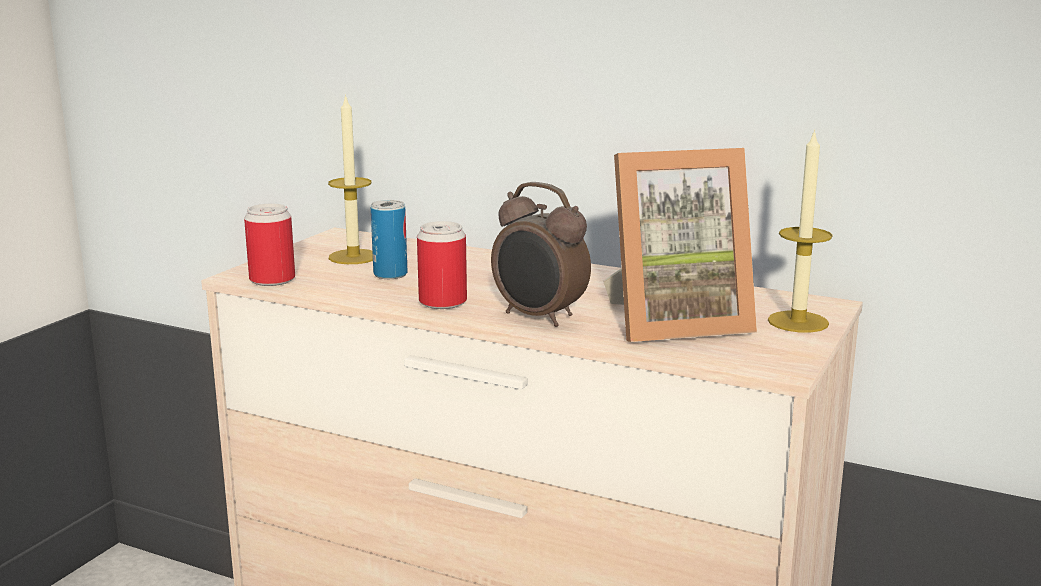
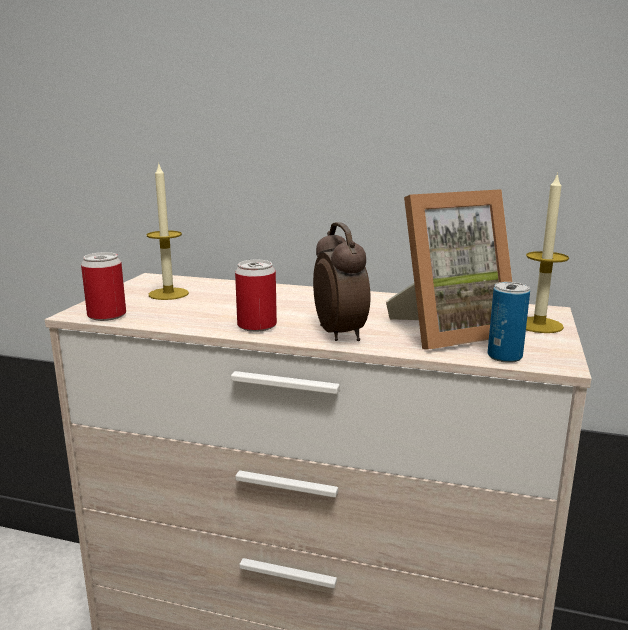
camera: 10 degrees left, 0 degrees up
can [371,200,407,279] -> can moved to [488,282,530,363]
alarm clock [491,182,591,327] -> alarm clock turned 135 degrees counterclockwise [313,222,370,341]

